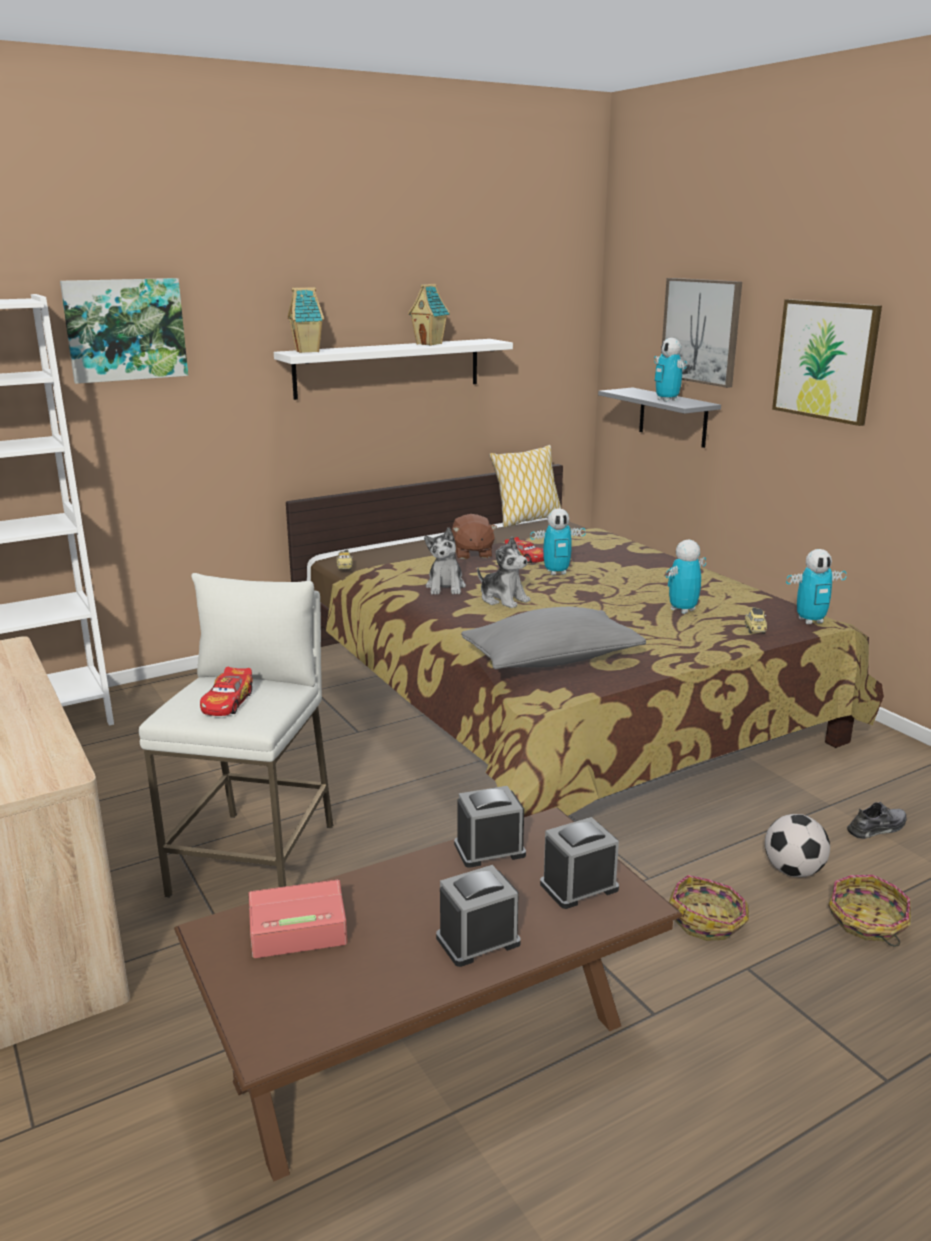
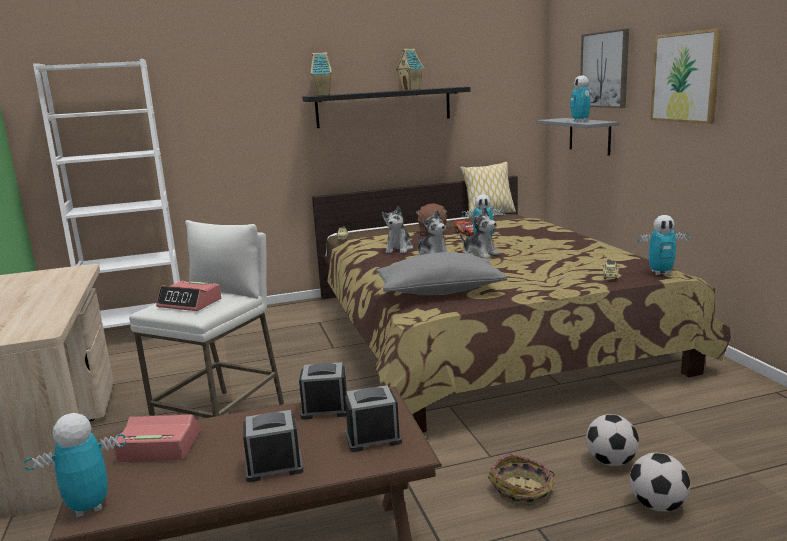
camera: 15 degrees right, 5 degrees down
picture [60,278,188,384] -> none
toy car [200,667,253,716] -> alarm clock [156,281,221,311]
white shelf [274,339,513,400] -> black shelf [302,87,471,128]
toy robot [666,540,706,614] -> toy robot moved to [24,413,126,517]
basket [828,875,911,947] -> football [629,453,690,512]
grey shoe [847,801,907,839] -> none
none -> plush toy [460,207,500,259]

